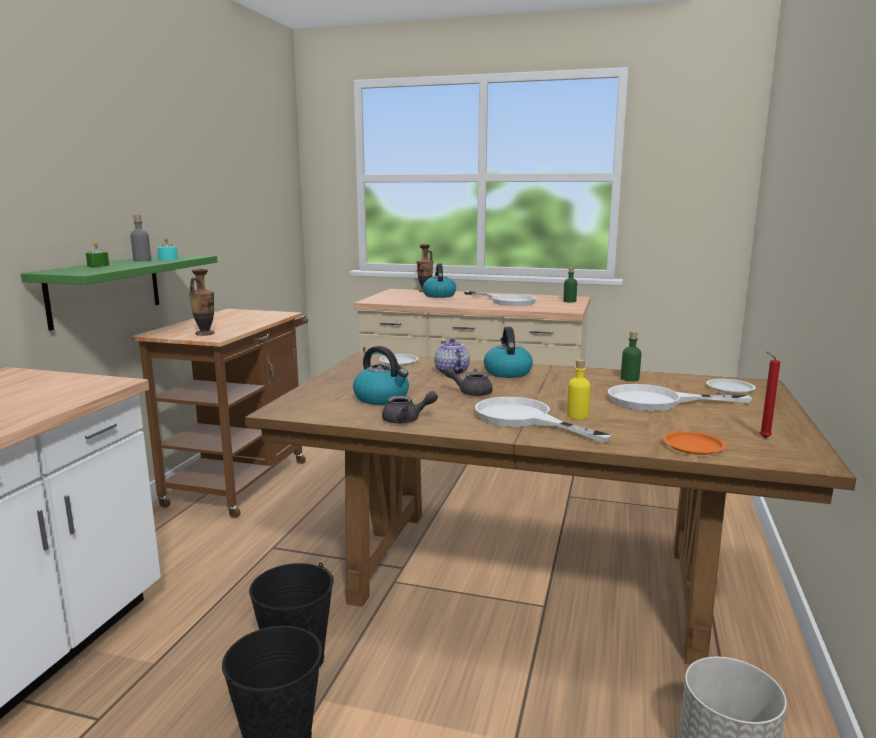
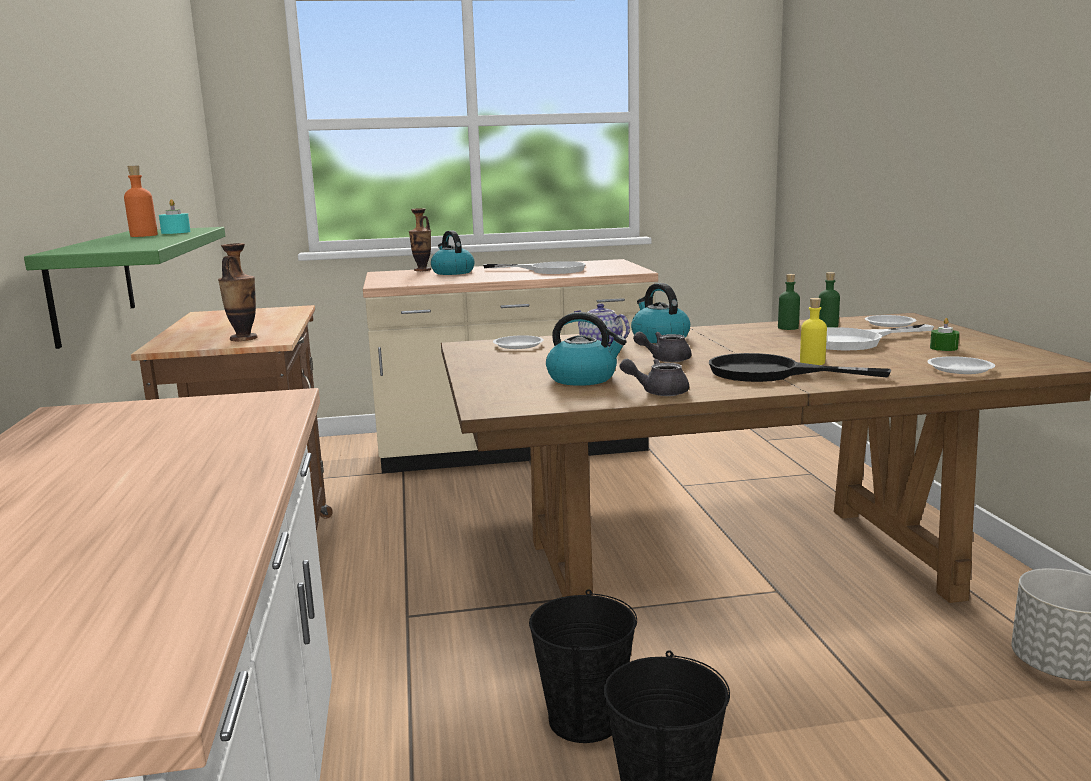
camera: 25 degrees left, 0 degrees up
green candle [86,242,109,267] -> green candle moved to [930,318,959,351]
grey bottle [130,215,151,261] -> orange bottle [124,165,158,237]
grey teapot [382,391,438,424] -> grey teapot turned 150 degrees counterclockwise [620,359,689,396]
white frying pan [475,397,612,443] -> black frying pan [709,353,892,382]
green bottle [564,267,577,303] -> green bottle moved to [819,272,840,328]
orange plate [663,431,726,455] -> white plate [927,356,995,374]
red candle [760,351,780,438] -> none

